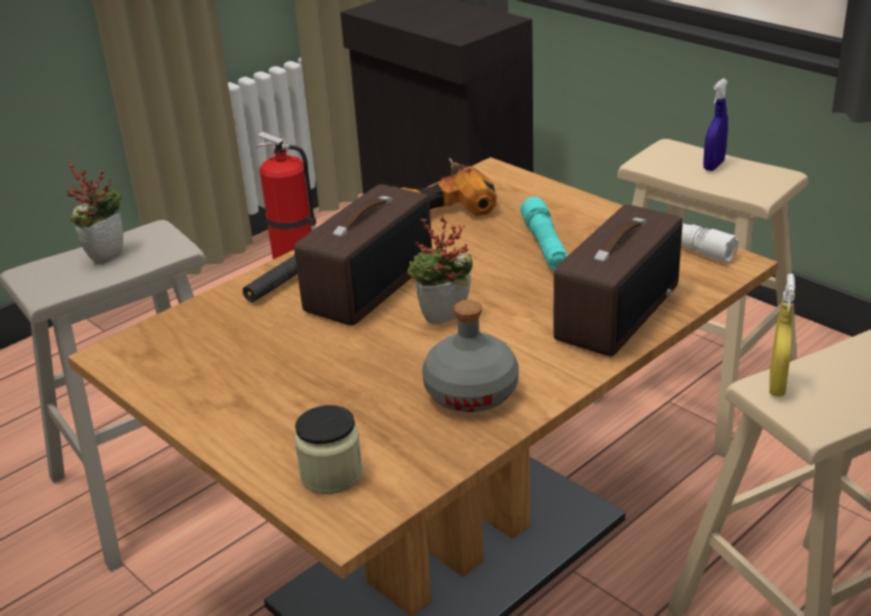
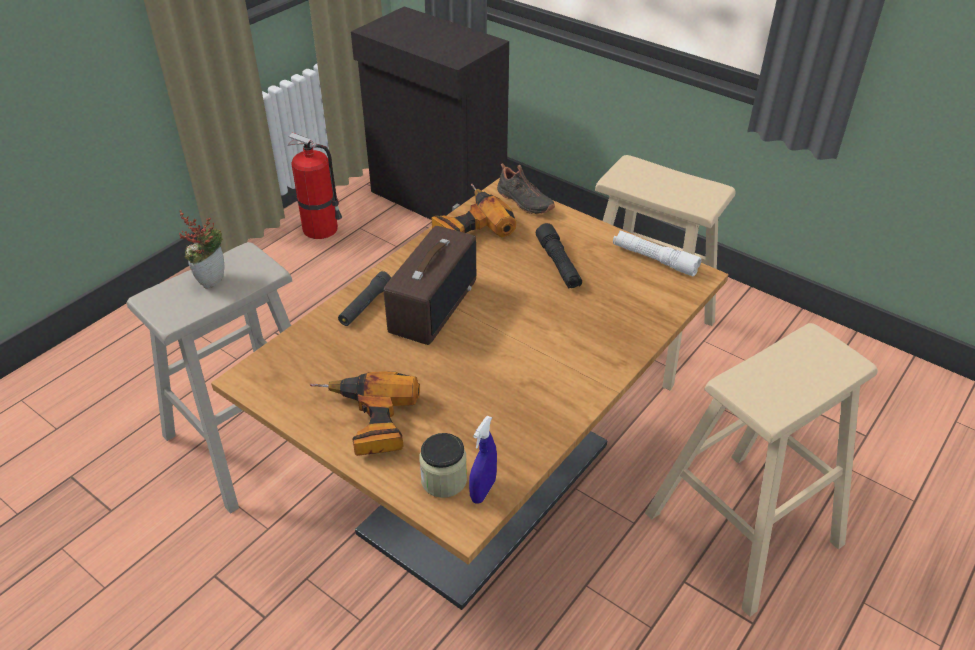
camera: 10 degrees left, 10 degrees up
potted plant [407,216,473,324] -> none
grey bottle [422,300,519,412] -> none
turquoise flashlight [520,197,568,270] -> black flashlight [536,223,582,288]
radio [554,204,683,356] -> none
blue spray bottle [703,79,728,171] -> blue spray bottle moved to [469,416,497,504]
yellow spray bottle [769,274,795,397] -> none
none -> power drill [310,371,420,456]
none -> black shoe [497,163,555,214]

